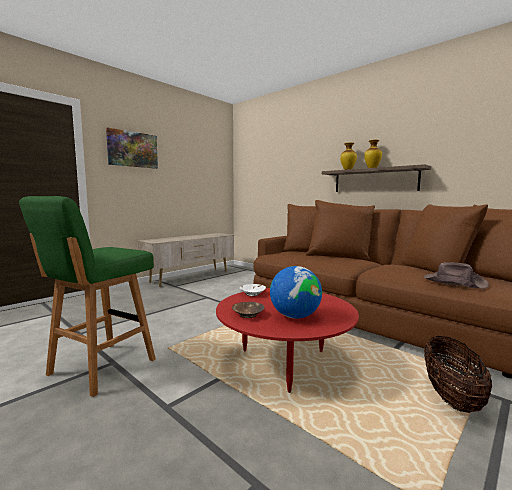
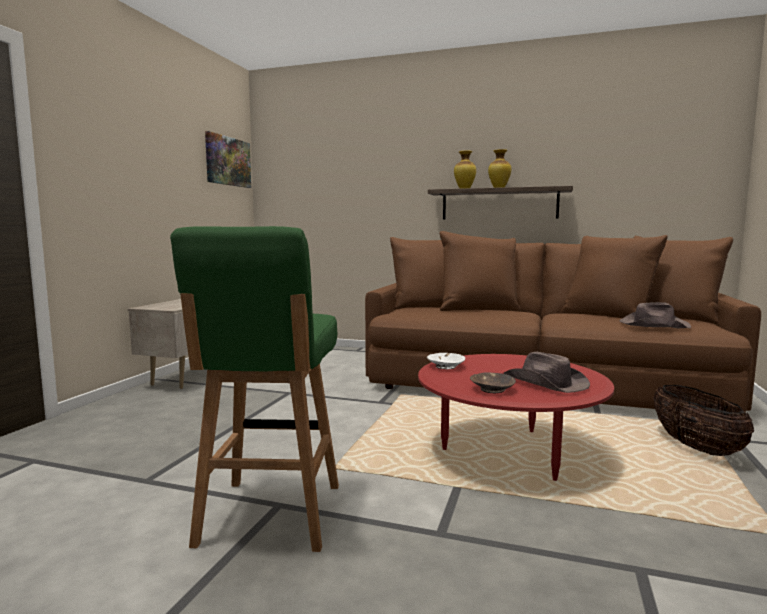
camera: 25 degrees left, 0 degrees up
picture [106,127,158,169] -> picture moved to [205,131,251,188]
globe [270,266,322,319] -> brown hat [503,352,590,393]

